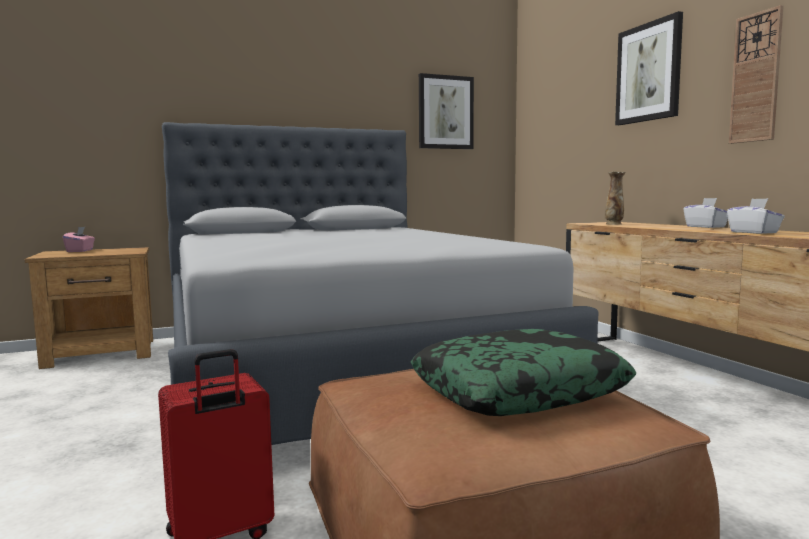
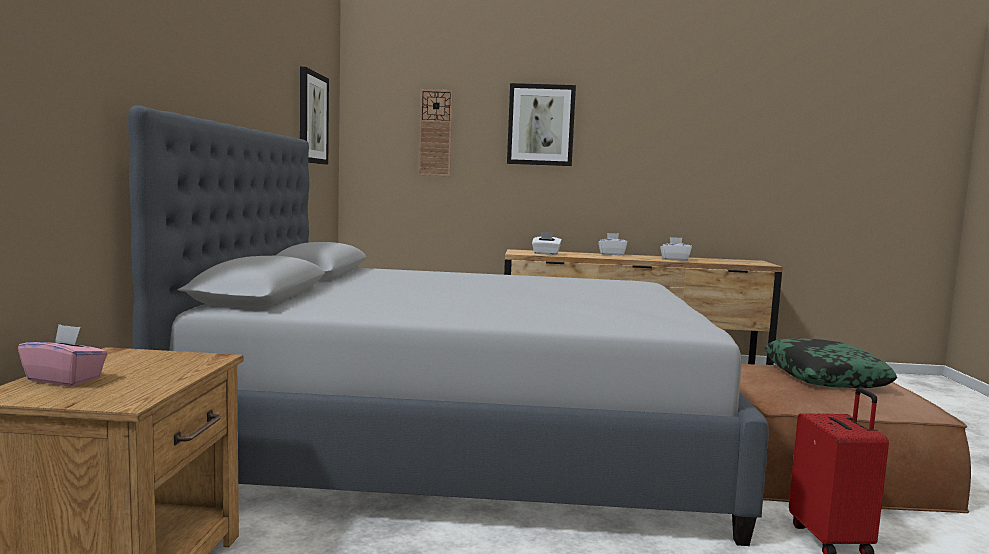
camera: 65 degrees left, 0 degrees up
vase [605,172,626,225] -> white tissue box [532,232,562,255]
wall clock [729,5,784,144] -> wall clock moved to [419,89,453,176]

